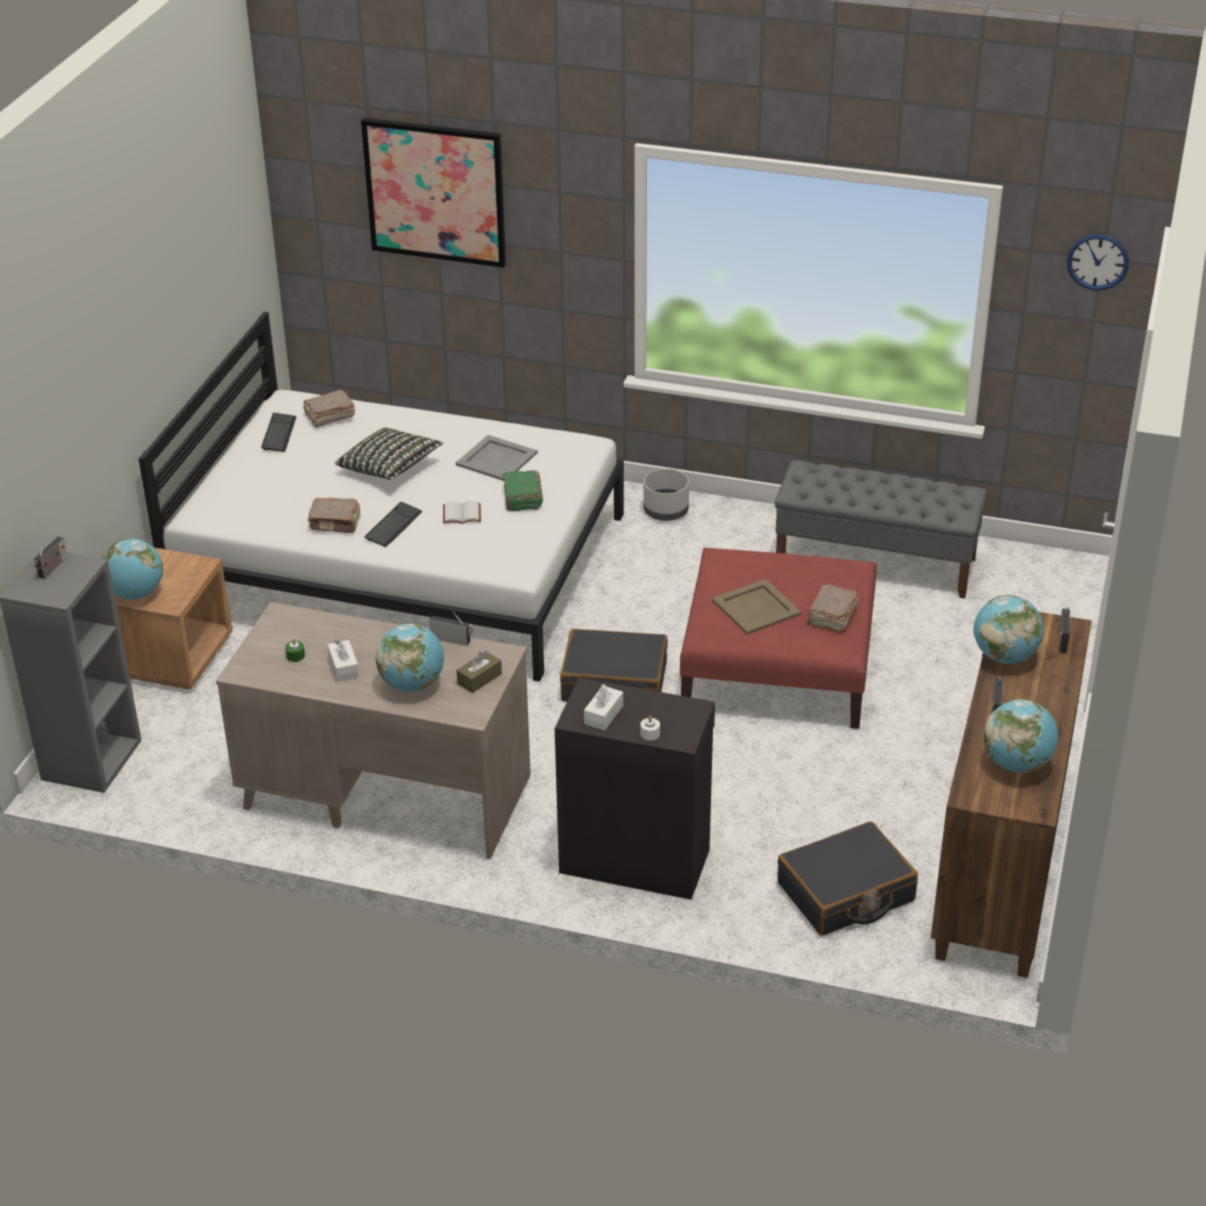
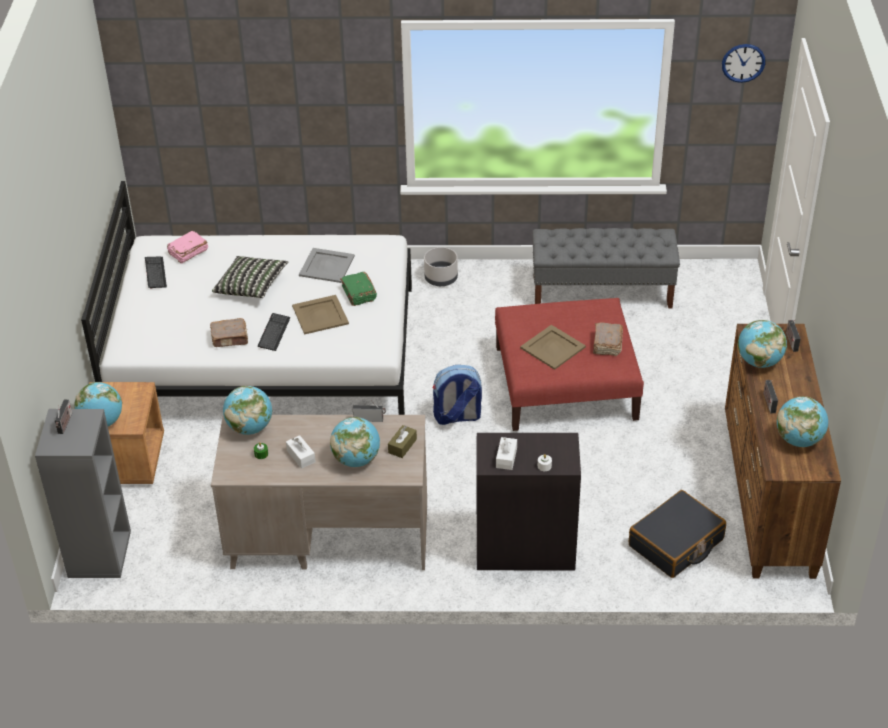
camera: 15 degrees left, 5 degrees up
brown book [303,390,355,427] -> pink book [167,231,208,264]
picture [361,118,506,268] -> none
white book [443,501,481,524] -> beige tray [292,295,349,335]
black suitcase [560,629,668,702] -> backpack [433,365,482,425]
none -> globe [223,386,272,435]

